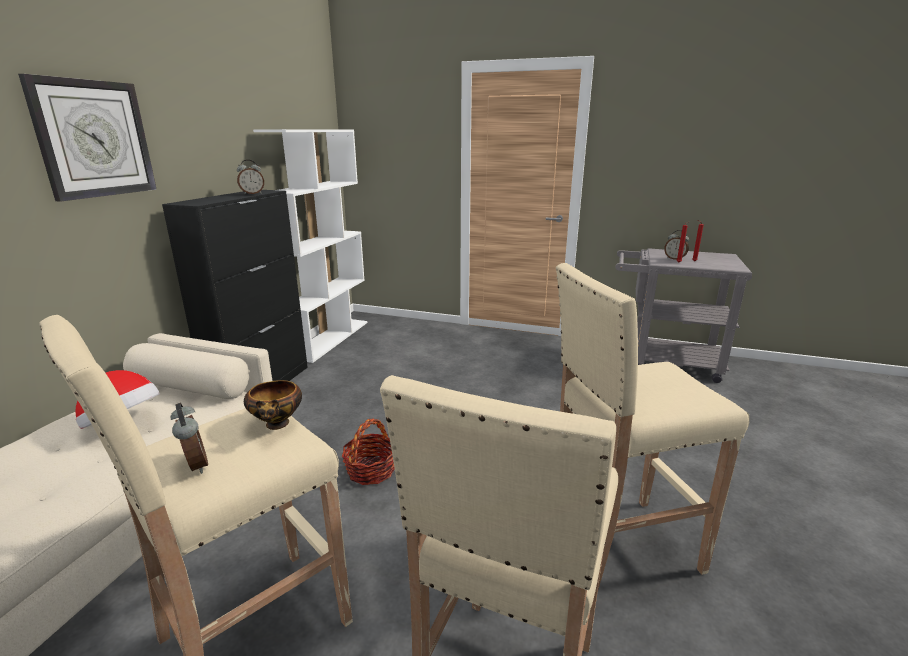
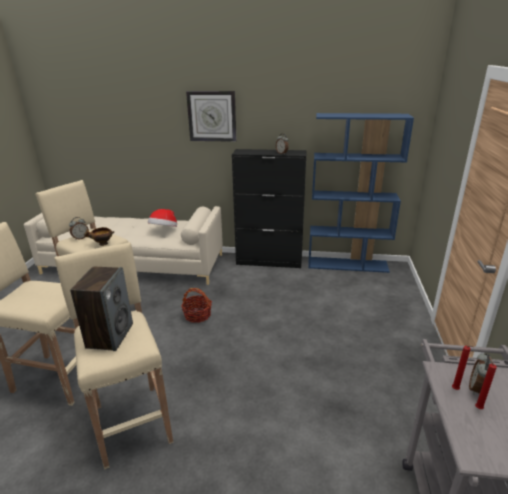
camera: 80 degrees right, 5 degrees up
white bookcase [253,129,367,363] -> blue bookcase [308,113,414,273]
none -> speaker [70,266,133,351]

